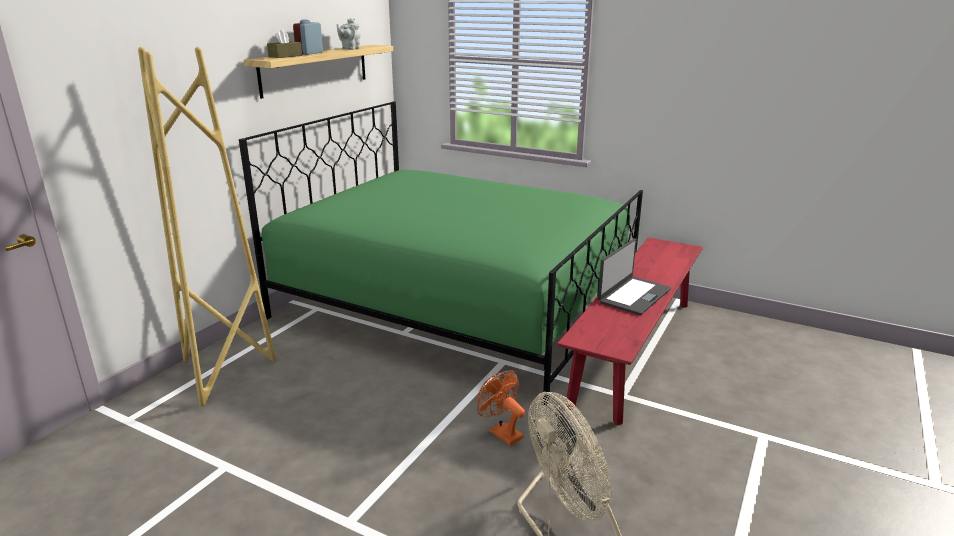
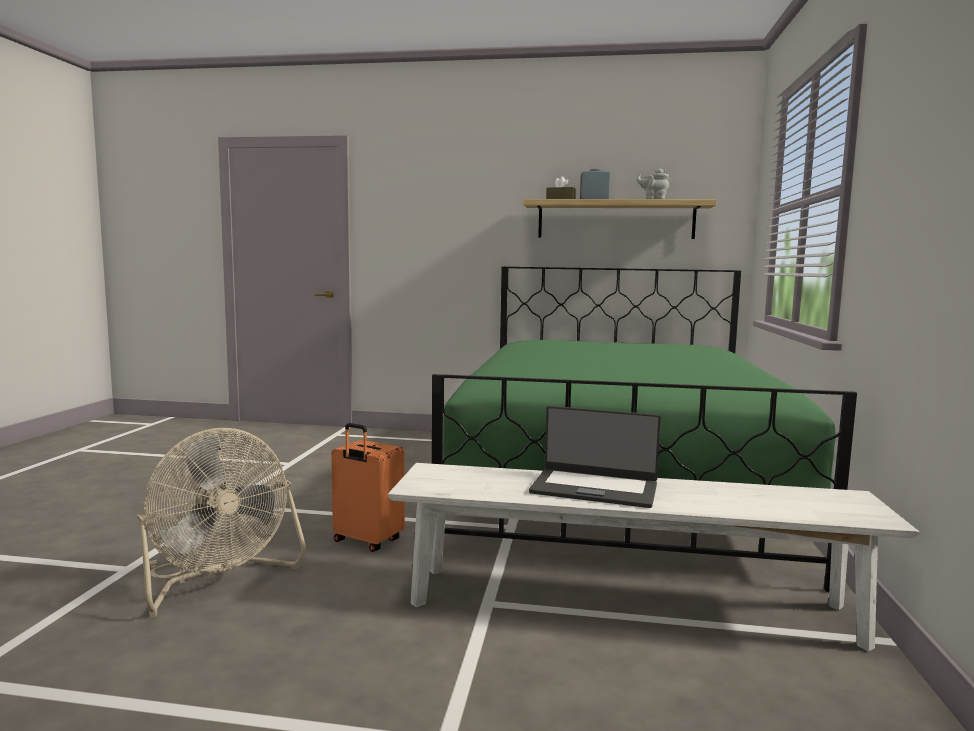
camera: 70 degrees right, 15 degrees down
yellow clothes rack [138,47,276,406] -> none
orange fan [477,370,525,446] -> orange suitcase [331,423,405,552]
red bench [557,238,703,425] -> white bench [388,463,919,651]

